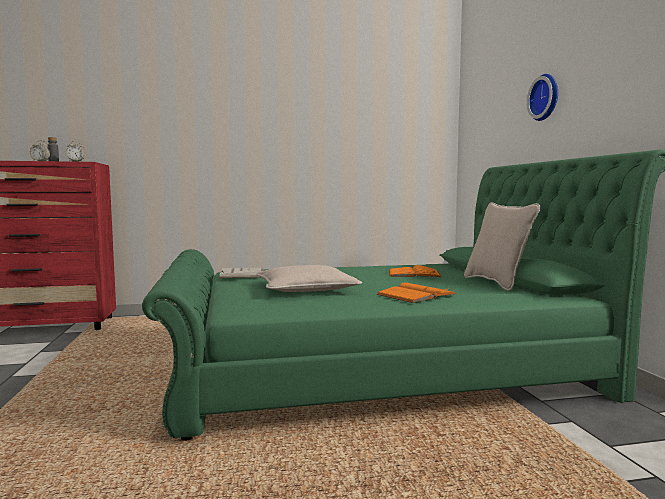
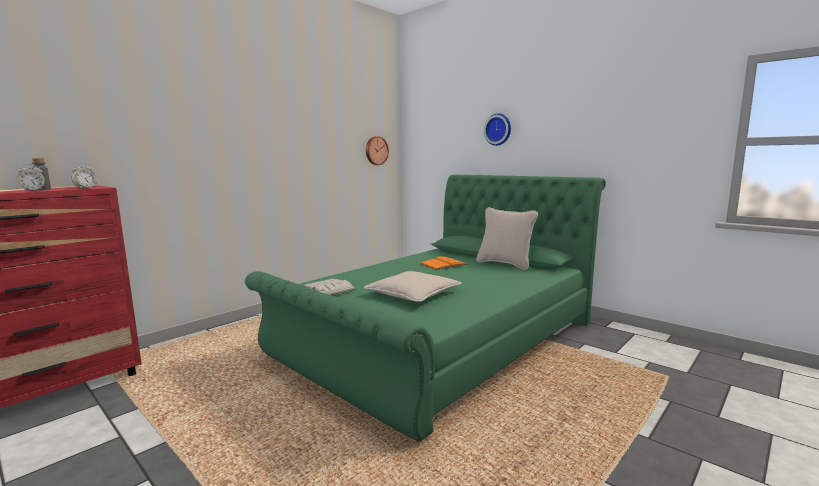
camera: 35 degrees left, 5 degrees up
orange book [376,282,455,303] -> none
none -> wall clock [366,136,389,165]

